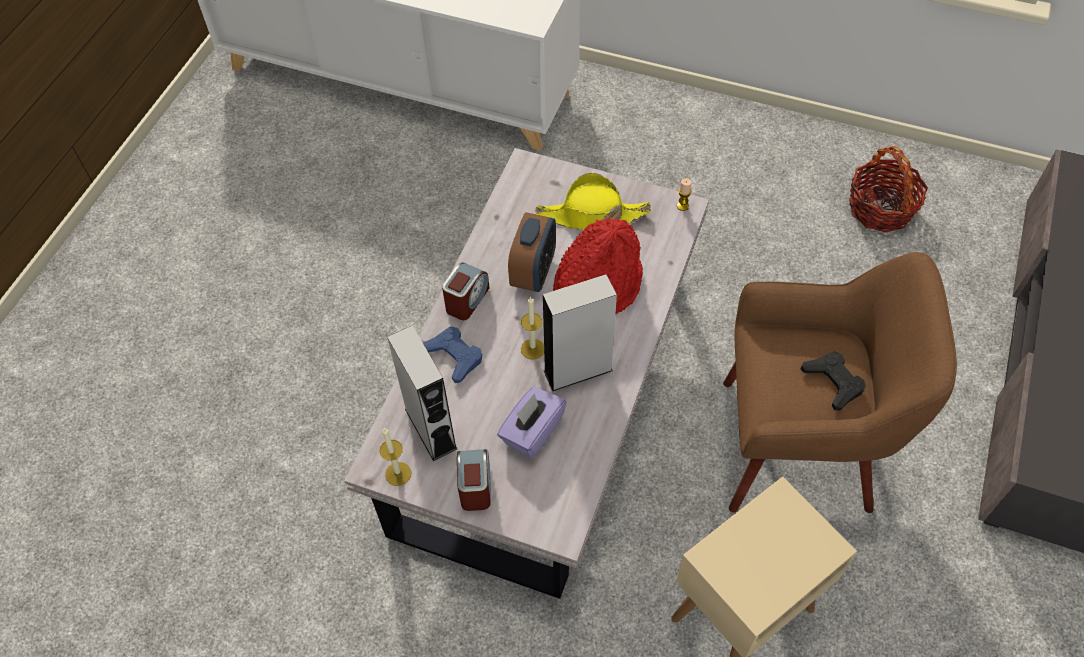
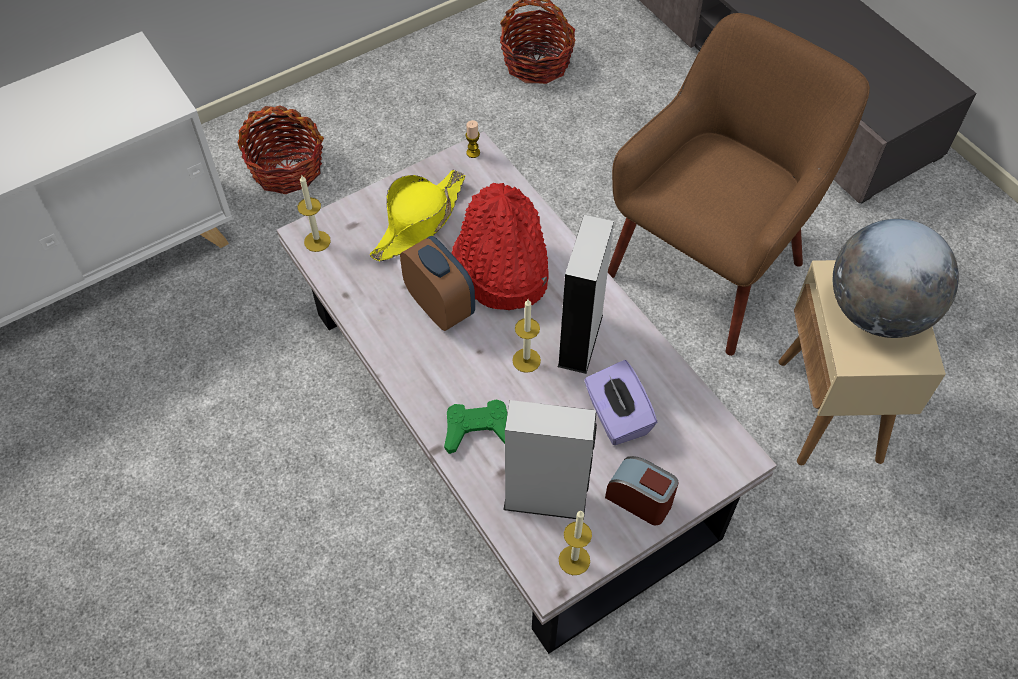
camera: 55 degrees left, 0 degrees up
blue game controller [423,326,482,383] -> green game controller [444,400,507,454]
alarm clock [442,262,489,320] -> none
black game controller [800,351,866,410] -> none
none -> basket [237,105,324,194]
none -> candle [298,175,331,252]
none -> globe [833,219,959,338]

